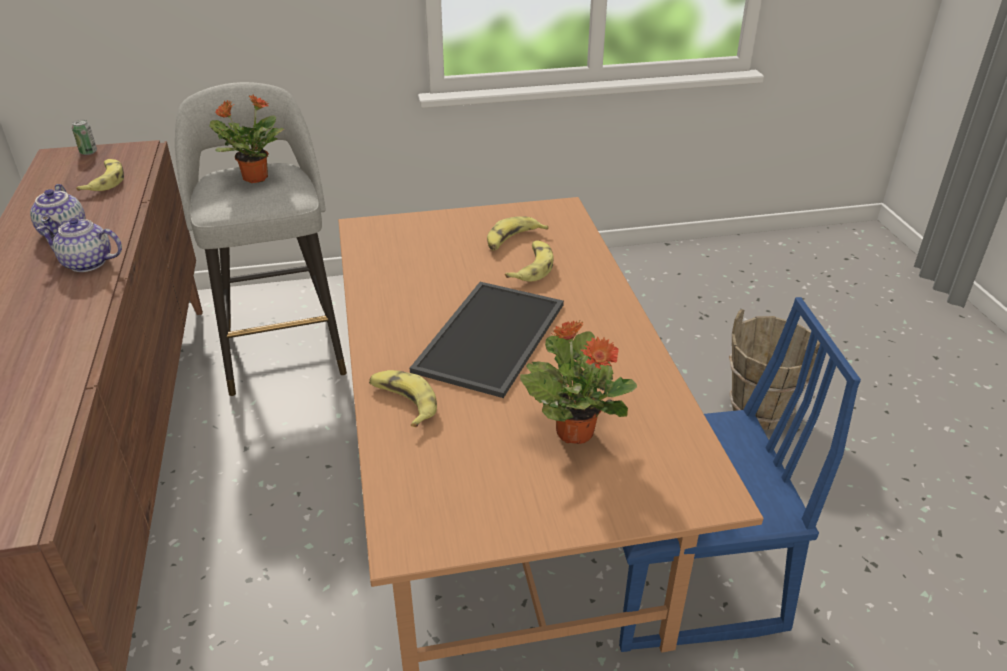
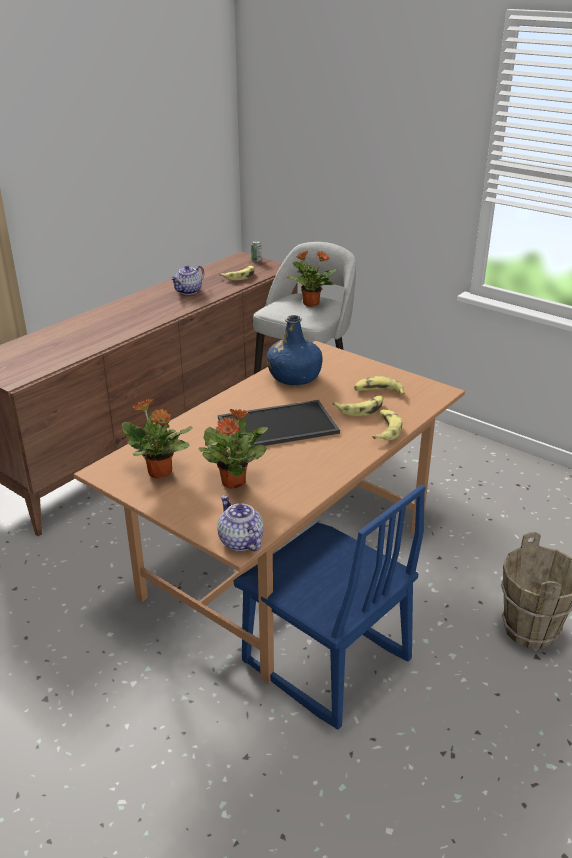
camera: 50 degrees right, 5 degrees down
teapot [37,218,122,272] -> teapot moved to [217,495,264,551]
banana [369,370,437,427] -> banana moved to [372,409,402,440]
none -> potted plant [122,399,193,479]
none -> blue bottle [267,315,322,385]

